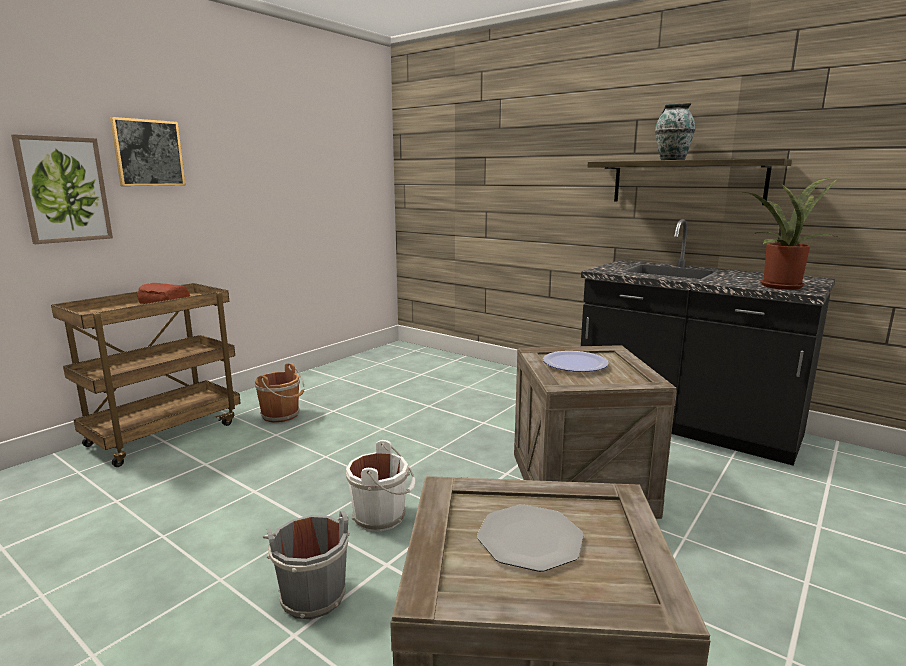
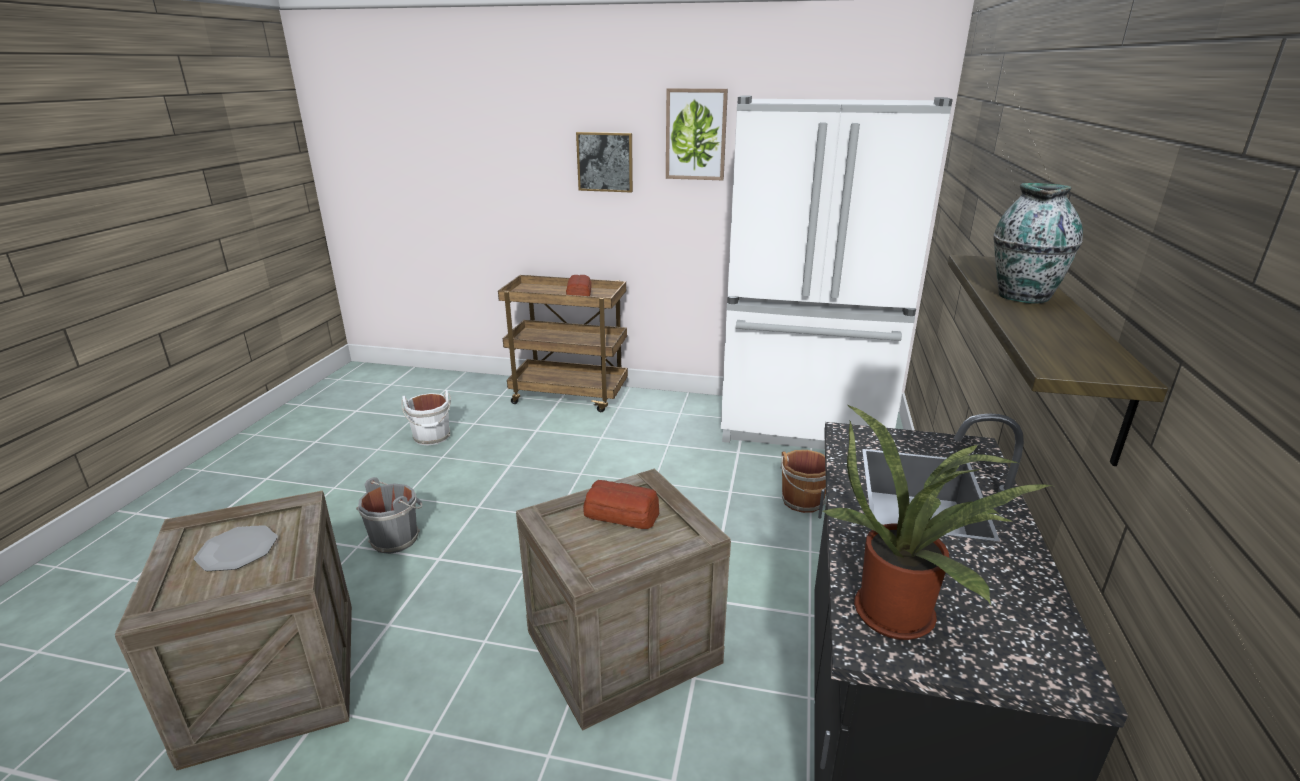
camera: 65 degrees right, 10 degrees up
picture [11,134,113,244] -> picture moved to [666,88,728,180]
brown bucket [255,363,304,423] -> brown bucket moved to [780,450,826,513]
white bucket [346,440,415,531] -> white bucket moved to [401,390,451,446]
plate [543,351,609,372] -> bread [583,480,659,529]
none -> white fridge [721,96,953,449]

